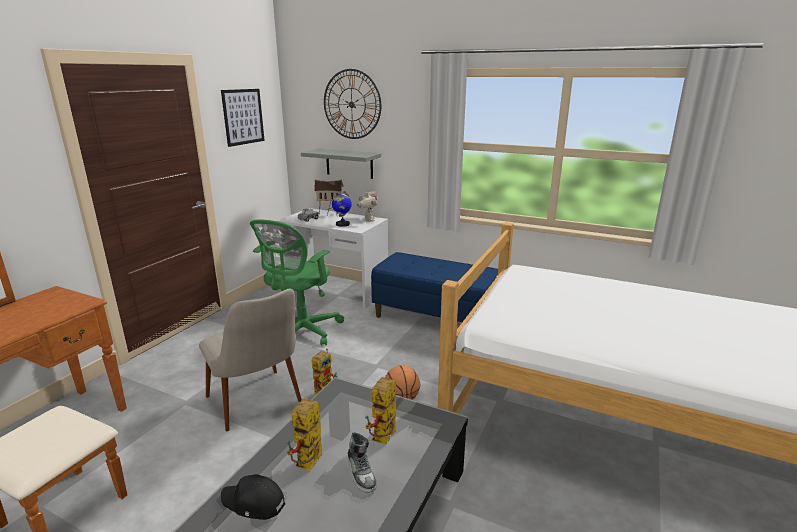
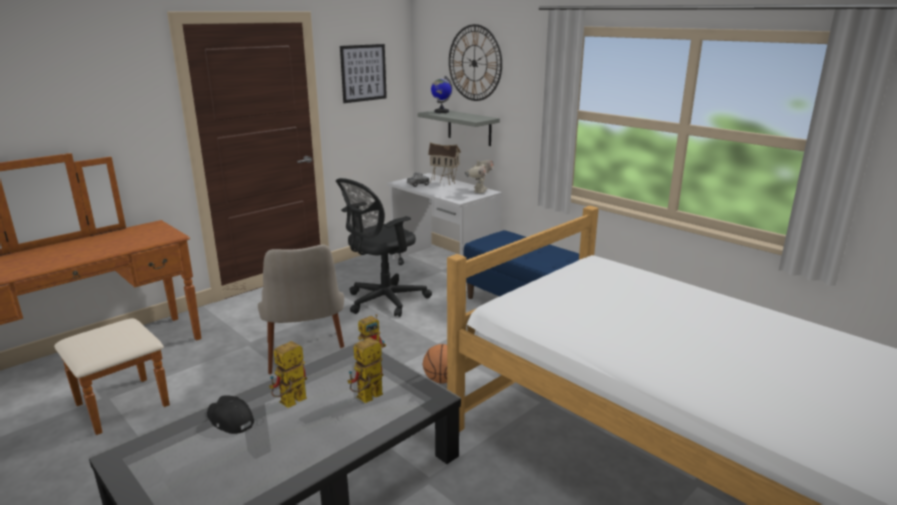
camera: 20 degrees right, 0 degrees up
green office chair [250,219,344,346] -> black office chair [336,178,432,317]
globe [332,191,352,227] -> globe moved to [431,76,452,113]
shoe [348,432,377,493] -> none

